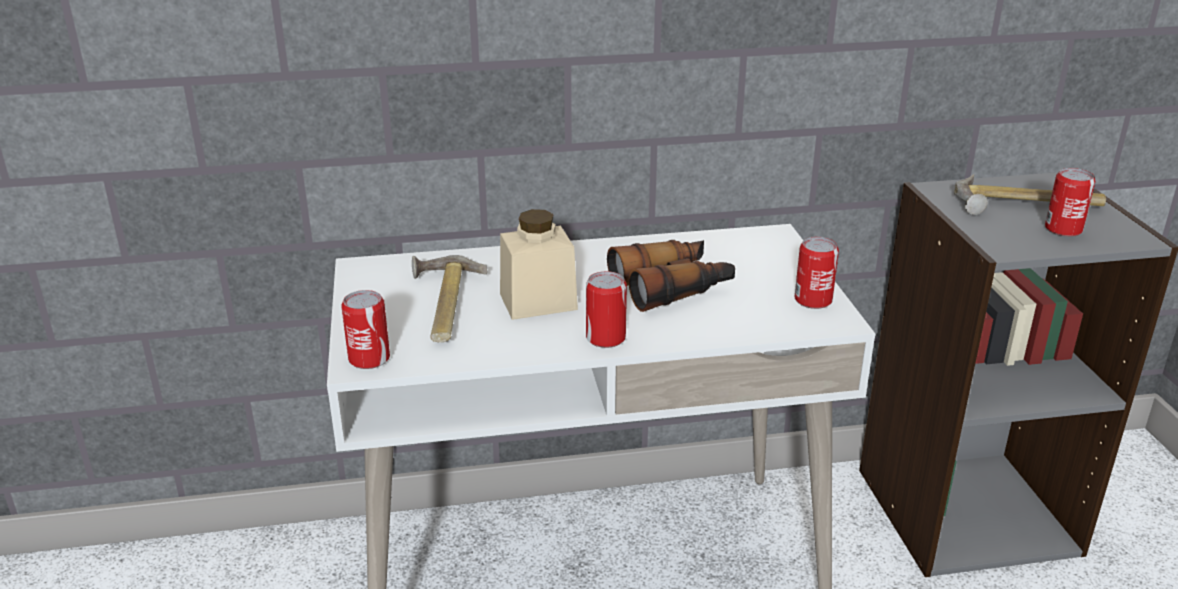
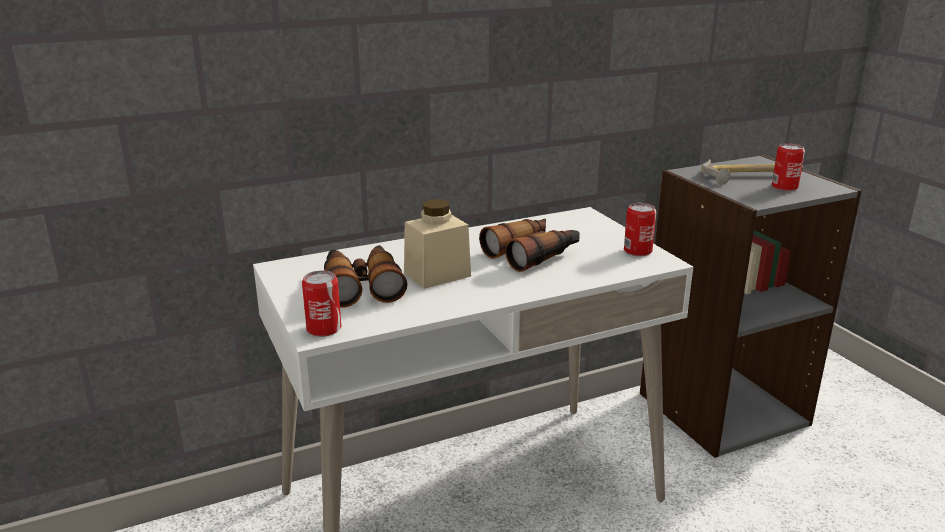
camera: 15 degrees left, 5 degrees down
hammer [412,255,487,342] -> binoculars [324,245,407,308]
can [586,271,627,348] -> none

